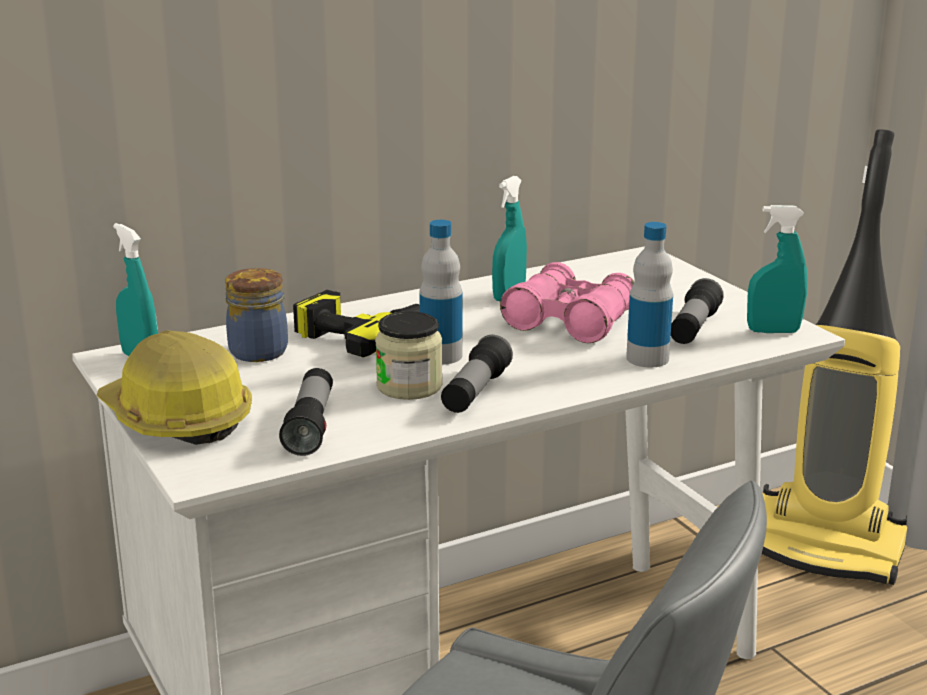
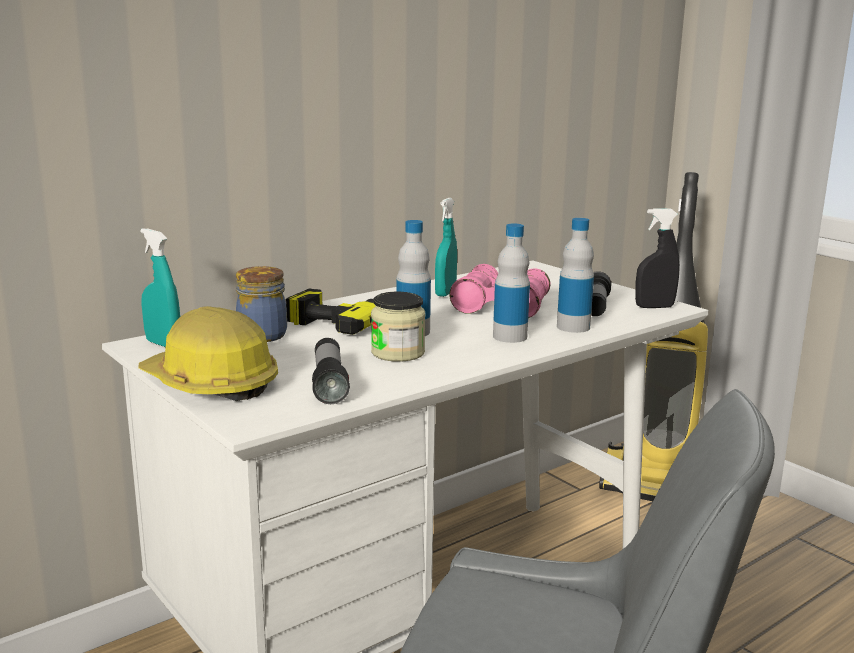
camera: 10 degrees left, 5 degrees down
flashlight [441,335,513,413] -> none
turquoise spray bottle [747,205,807,333] -> black spray bottle [635,208,680,308]
none -> bottle [493,224,530,343]

